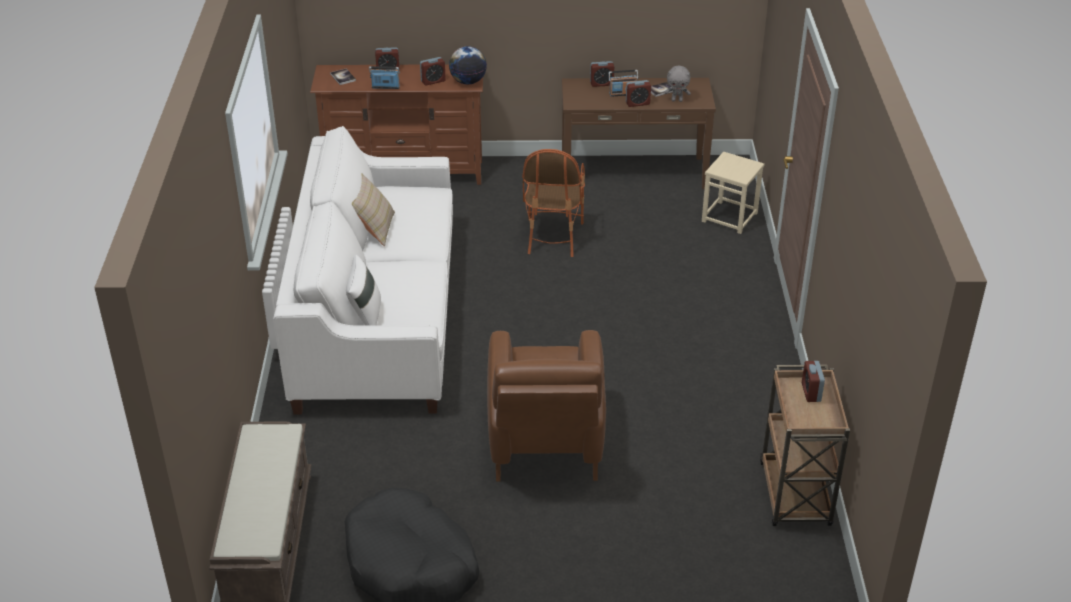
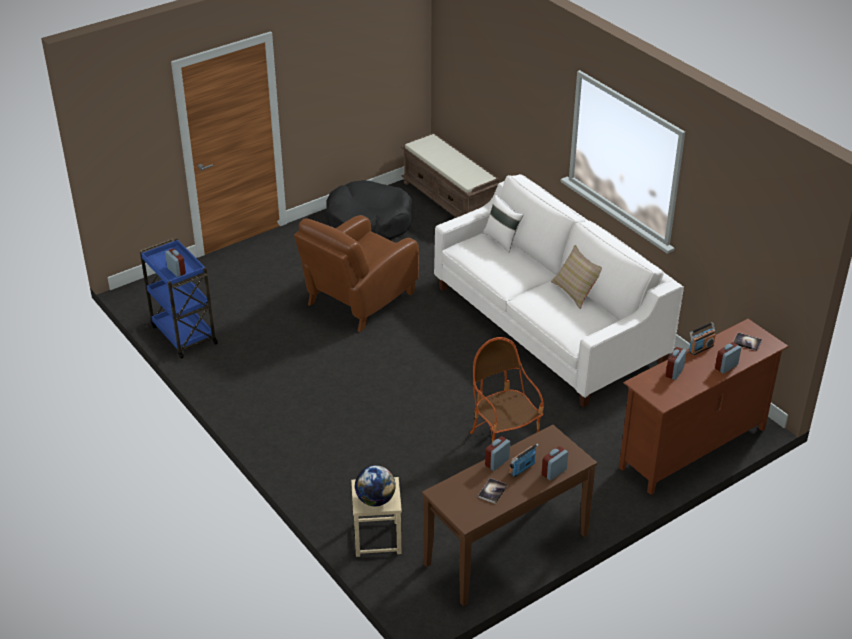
camera: 145 degrees right, 0 degrees up
globe [449,46,487,84] -> globe moved to [355,465,396,506]
brown armchair [487,330,606,481] -> brown armchair turned 105 degrees counterclockwise [294,215,419,332]
grey plush toy [664,66,691,102] -> none
brown cart [760,365,850,526] -> blue cart [140,239,218,359]

